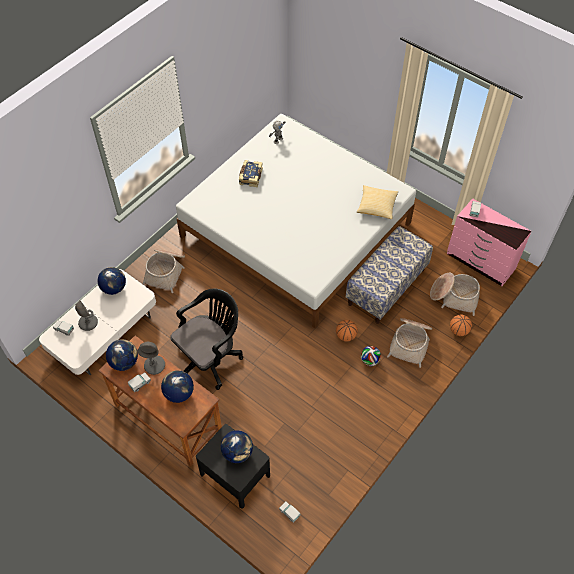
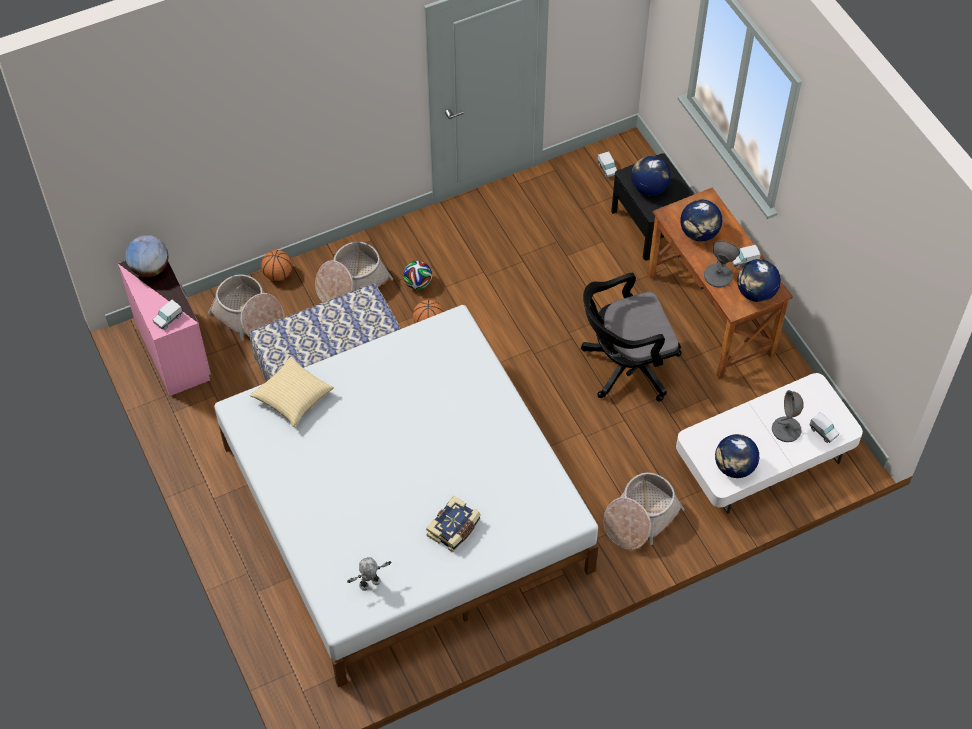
camera: 155 degrees left, 0 degrees up
none -> globe [125,235,168,277]

